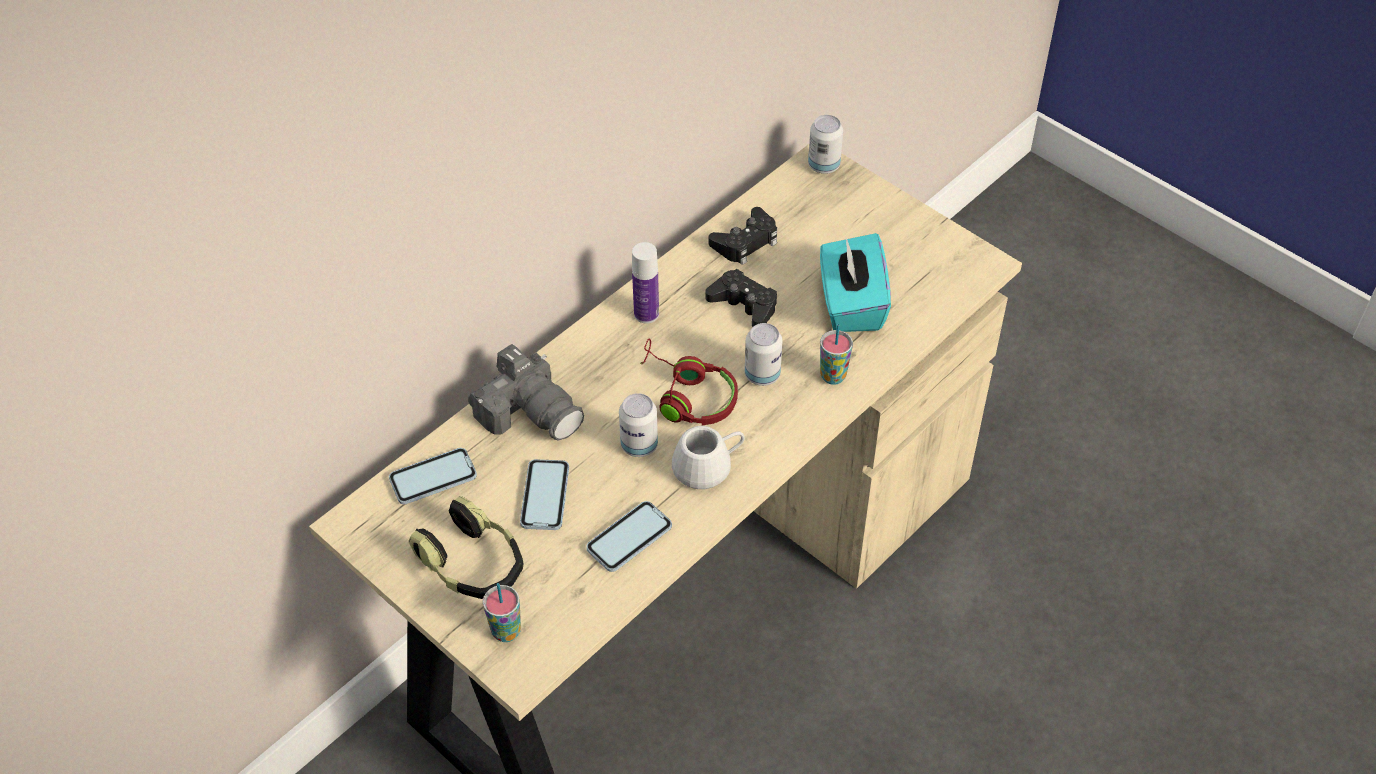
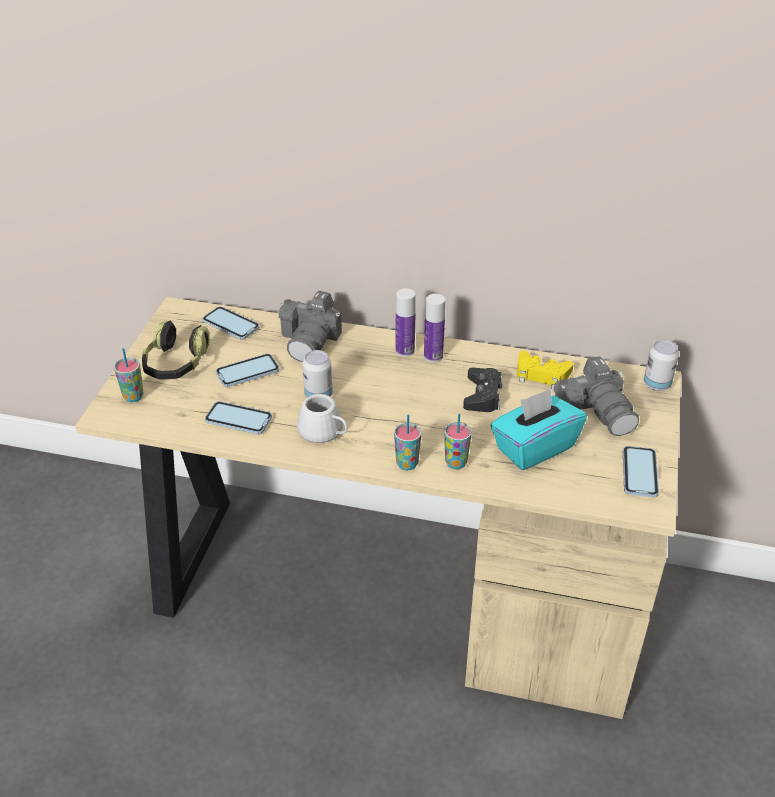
camera: 60 degrees right, 10 degrees down
red headphones [640,338,738,425] -> none
black game controller [709,207,777,265] -> yellow game controller [517,351,573,389]
can [745,323,783,386] -> none
none -> cup [394,414,422,470]
none -> bottle [395,288,416,357]
none -> camera [554,356,639,436]
none -> phone [623,446,659,497]

